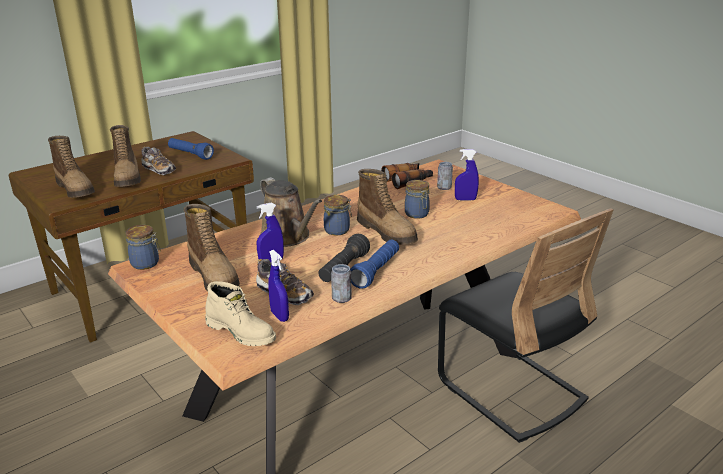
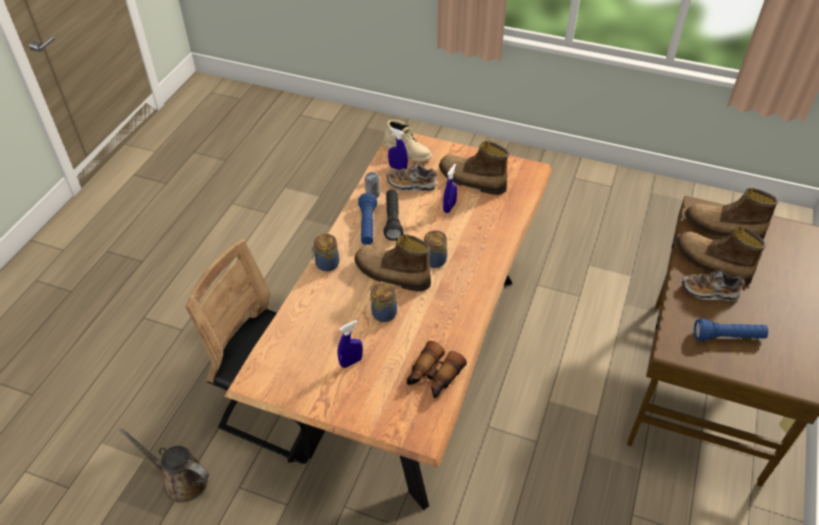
camera: 150 degrees right, 20 degrees up
jar [126,225,161,270] -> jar moved to [311,234,339,271]
beige boot [205,281,276,346] -> beige boot turned 150 degrees counterclockwise [384,120,432,162]
brown watering can [260,177,322,247] -> brown watering can moved to [119,428,209,503]
can [437,162,453,190] -> none

